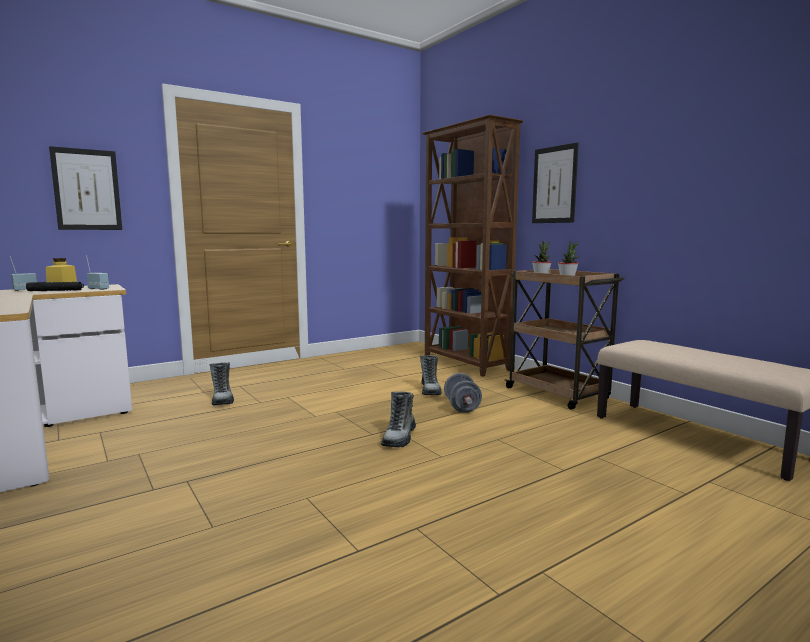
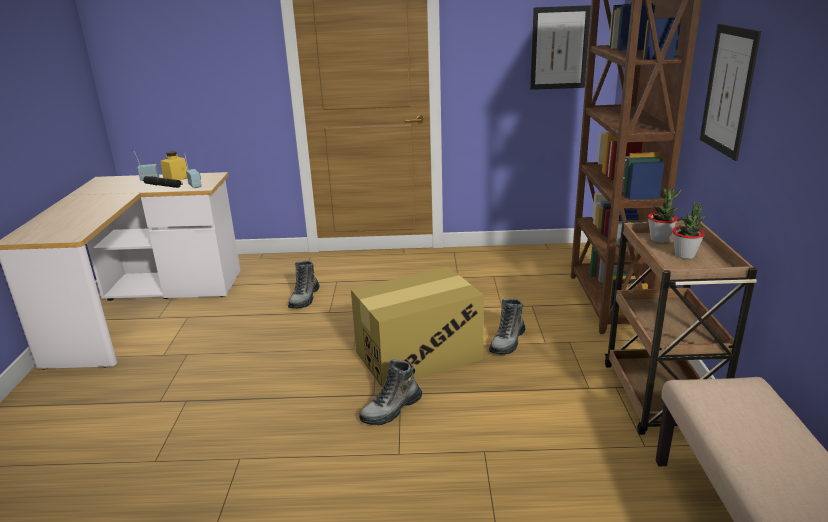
camera: 35 degrees right, 15 degrees up
picture [49,146,122,230] -> picture moved to [530,5,591,90]
grey dumbbell [444,373,482,413] -> none
none -> cardboard box [351,266,484,388]

